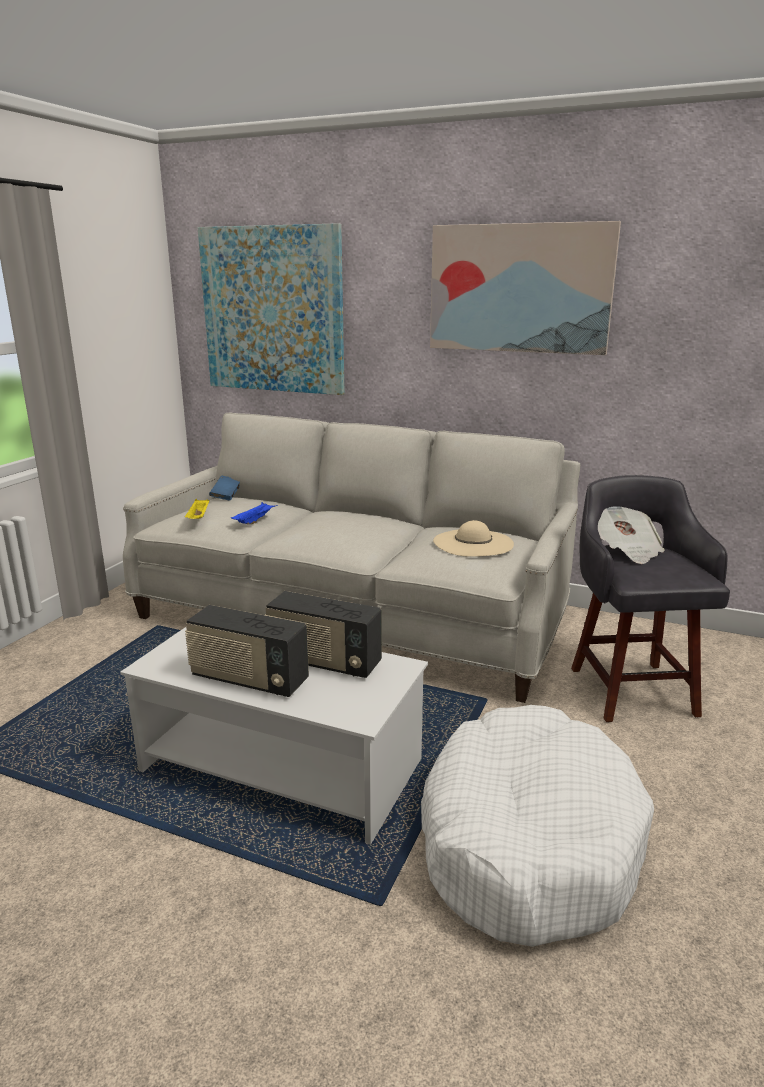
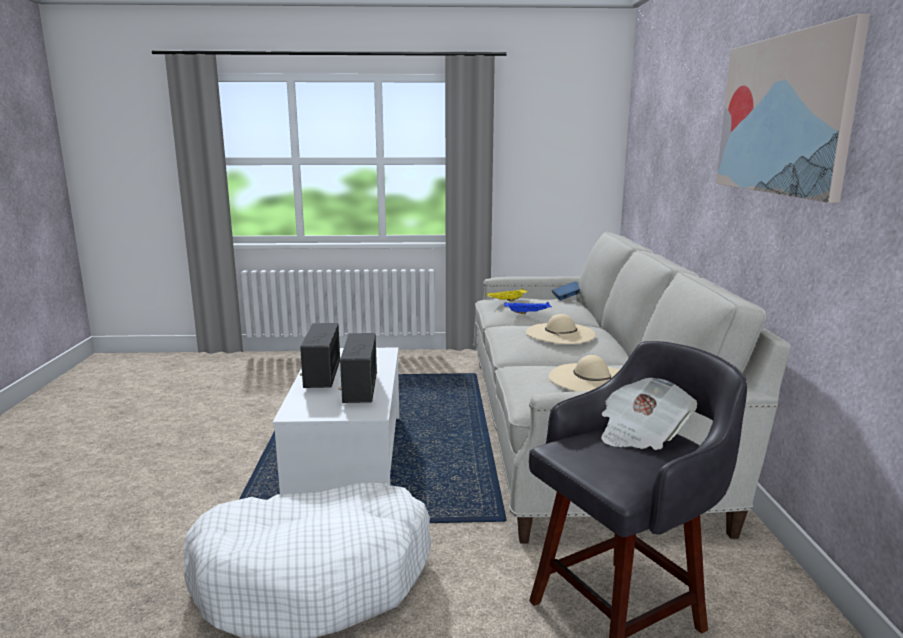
camera: 65 degrees right, 5 degrees down
picture [198,223,345,395] -> none
none -> beige hat [526,314,596,344]

